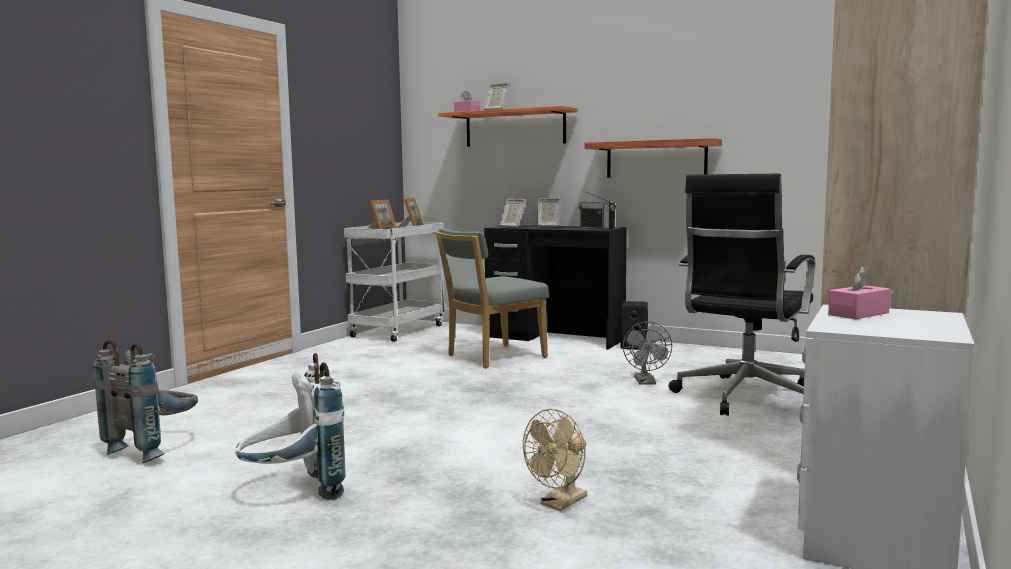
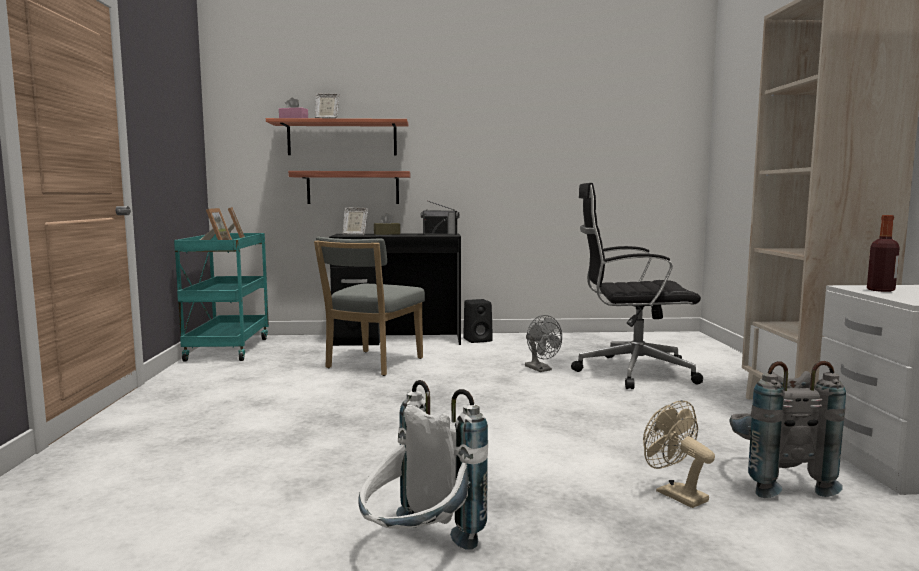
camera: 30 degrees left, 0 degrees up
grey backpack [93,340,198,463] -> grey backpack moved to [729,361,846,498]
white cart [344,222,446,342] -> turquoise cart [174,233,269,362]
beige fan [523,409,587,511] -> beige fan turned 135 degrees clockwise [643,400,715,508]
picture frame [537,198,561,227] -> brown tissue box [374,213,400,235]
shelf [584,138,722,178] -> shelf moved to [288,171,411,204]
black office chair [669,174,815,416] -> black office chair turned 90 degrees clockwise [571,183,703,389]
pink tissue box [828,265,890,319] -> bottle [867,215,900,292]

